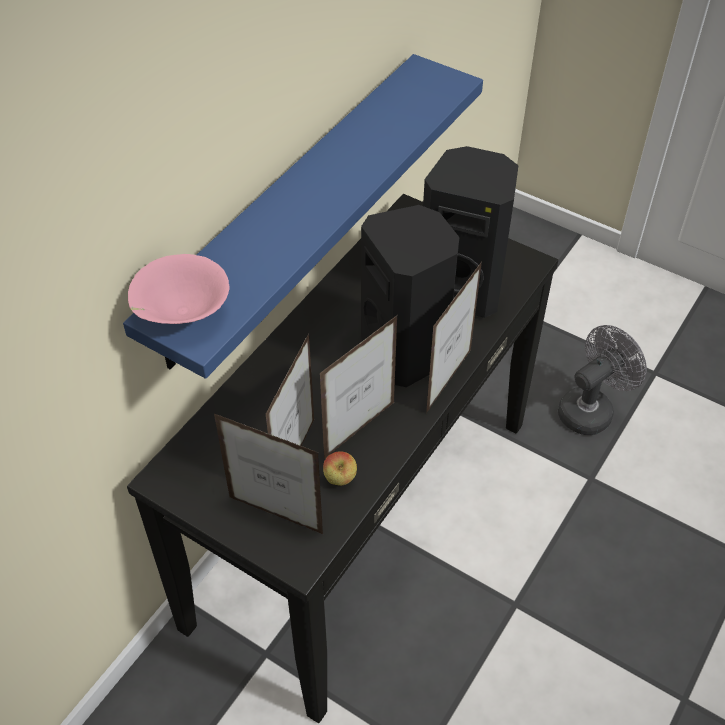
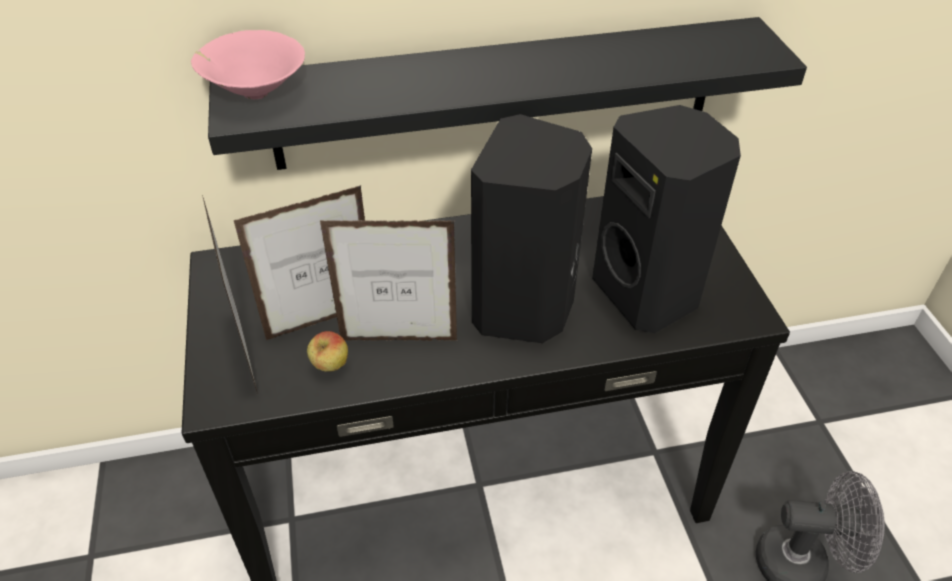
camera: 45 degrees right, 5 degrees down
blue shelf [123,54,483,379] -> black shelf [208,17,807,170]
picture frame [426,262,482,413] -> none

